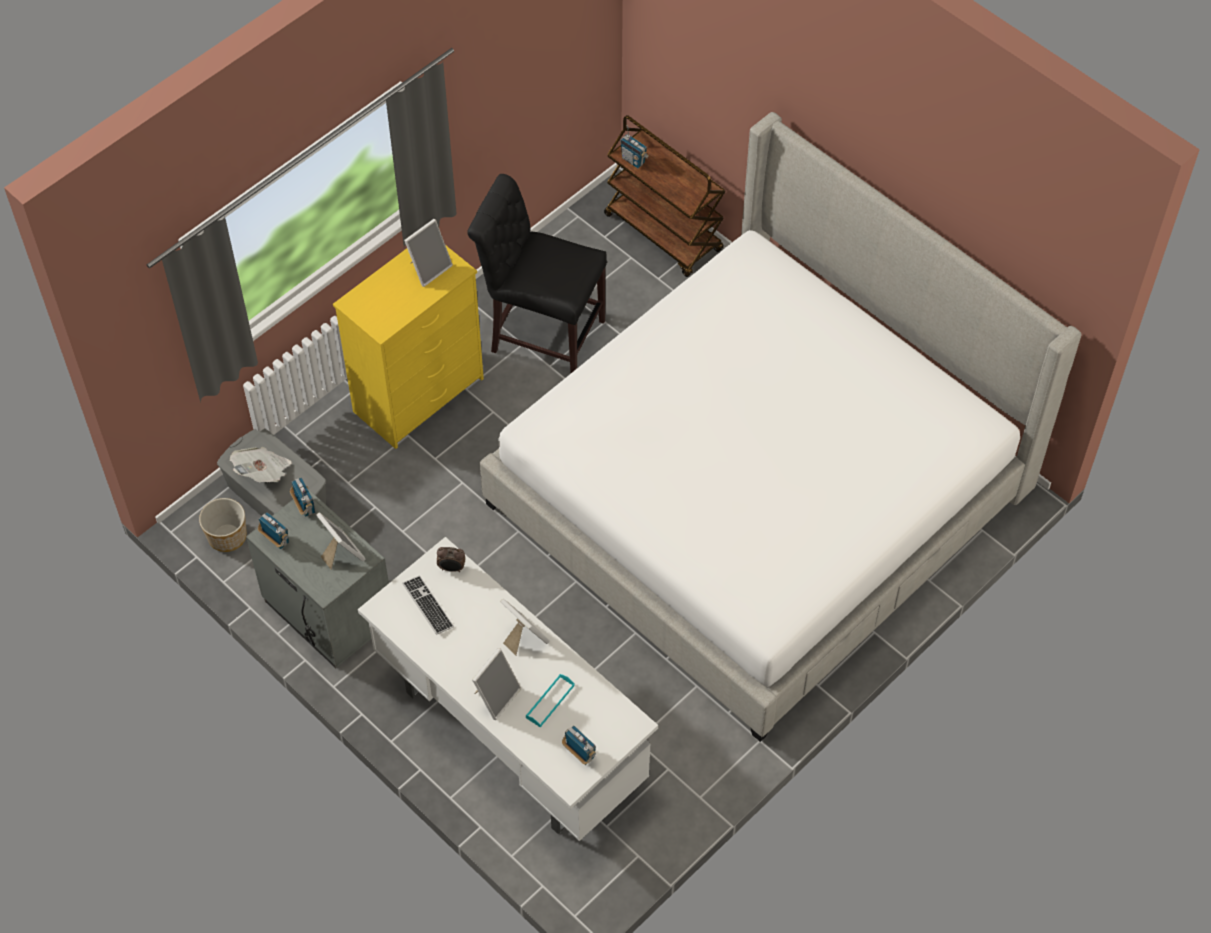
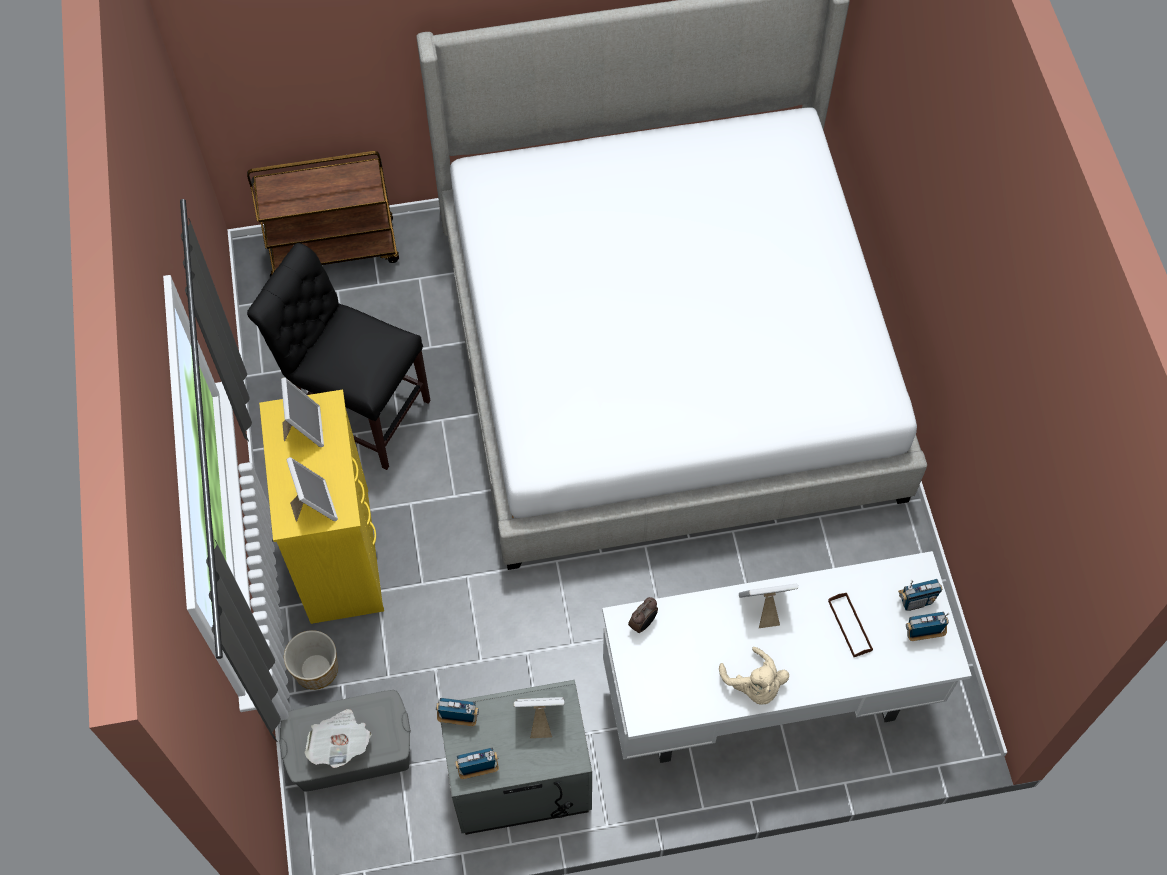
camera: 55 degrees left, 5 degrees up
planter [199,498,247,552] -> planter moved to [284,630,338,690]
keyboard [402,575,454,635] -> none
black chair [467,174,607,373] -> black chair turned 60 degrees clockwise [247,243,431,470]
picture frame [472,648,521,720] -> picture frame moved to [286,457,338,522]
turquoise tray [526,674,574,727] -> brown tray [828,593,873,657]
radio [620,125,649,168] -> radio moved to [898,579,942,611]
none -> beige plush toy [719,647,789,705]

